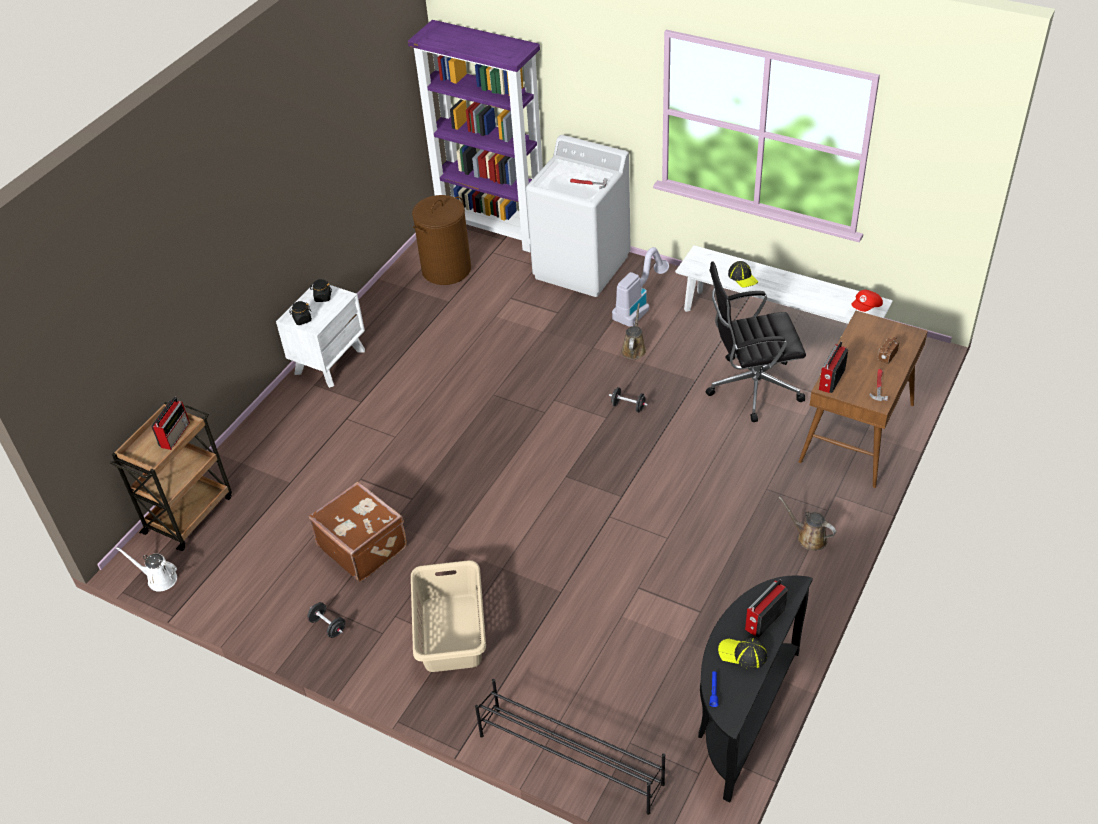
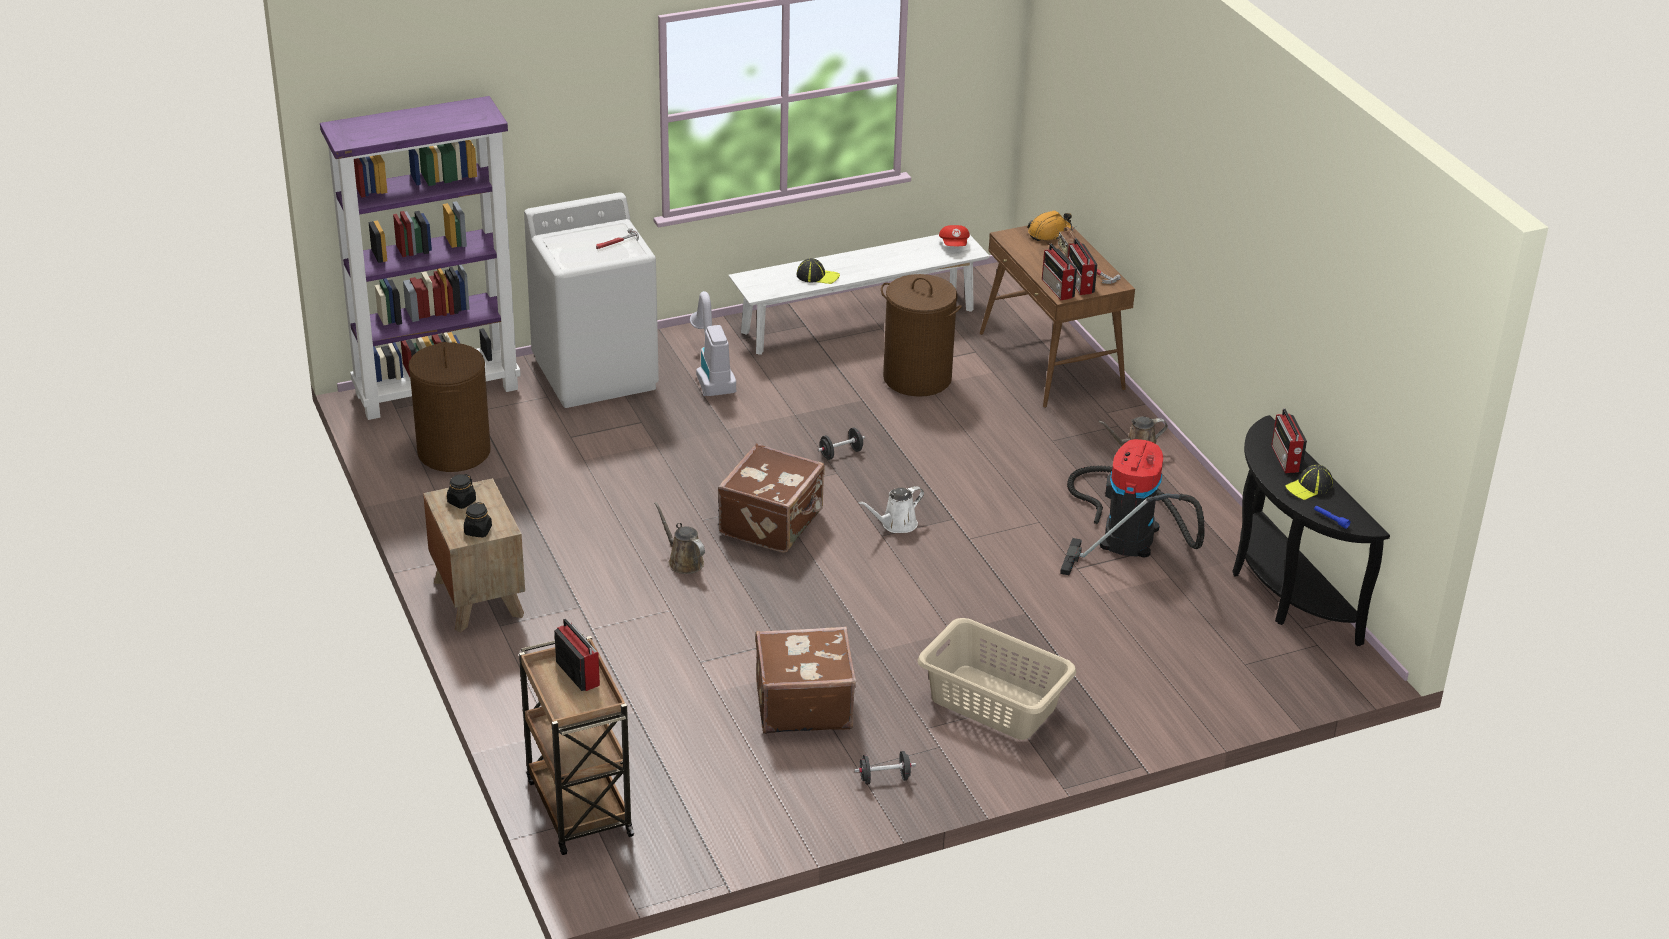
camera: 55 degrees left, 10 degrees down
white watering can [115,547,177,592] -> white watering can moved to [859,486,924,533]
white nightstand [276,285,365,388] -> brown nightstand [423,478,525,632]
black shoe rack [475,679,665,815] -> none
brown watering can [621,303,646,360] -> brown watering can moved to [654,502,705,574]
black office chair [706,261,806,422] -> brown laundry basket [881,274,962,397]
none -> brown suitcase [718,444,825,553]
none -> orange hard hat [1027,211,1072,241]
none -> vacuum cleaner [1060,439,1205,575]
none -> radio [1068,238,1097,295]

